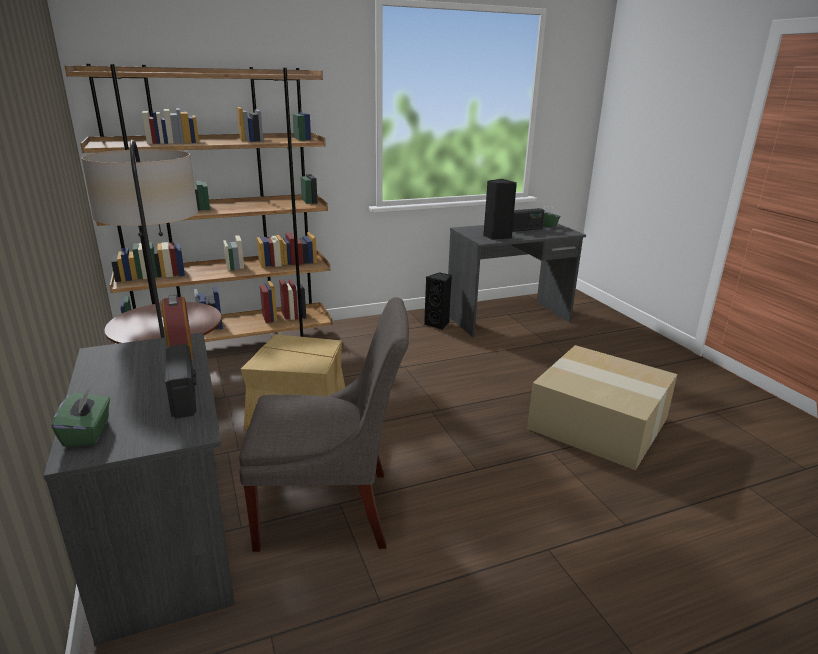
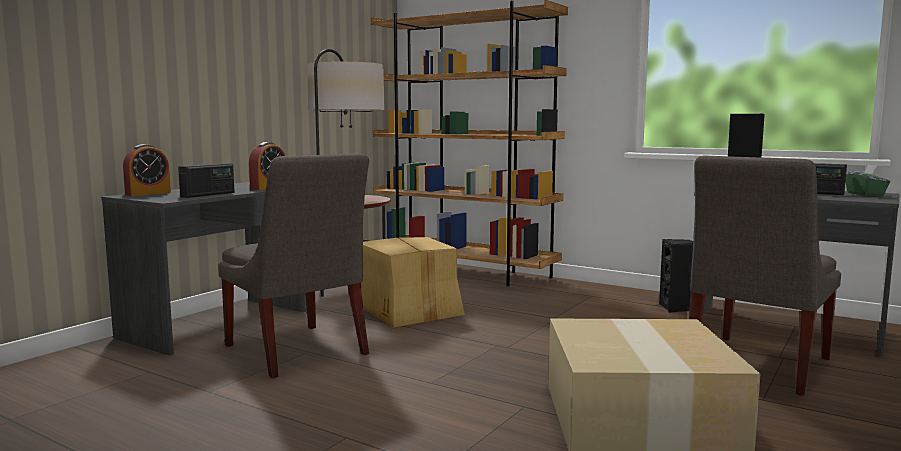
camera: 55 degrees right, 15 degrees down
green tissue box [52,387,110,447] -> alarm clock [123,144,171,196]
none -> grey chair [690,155,841,396]

